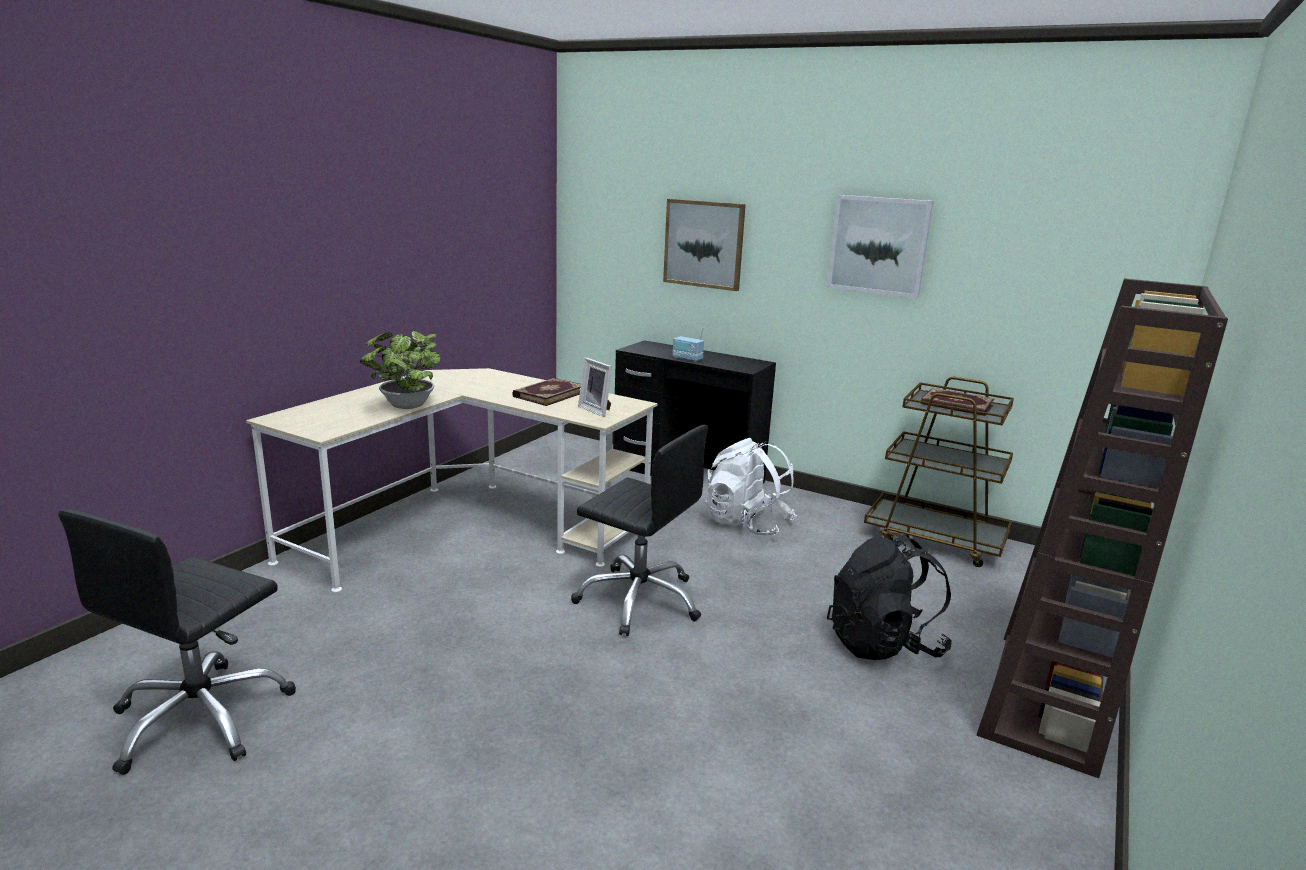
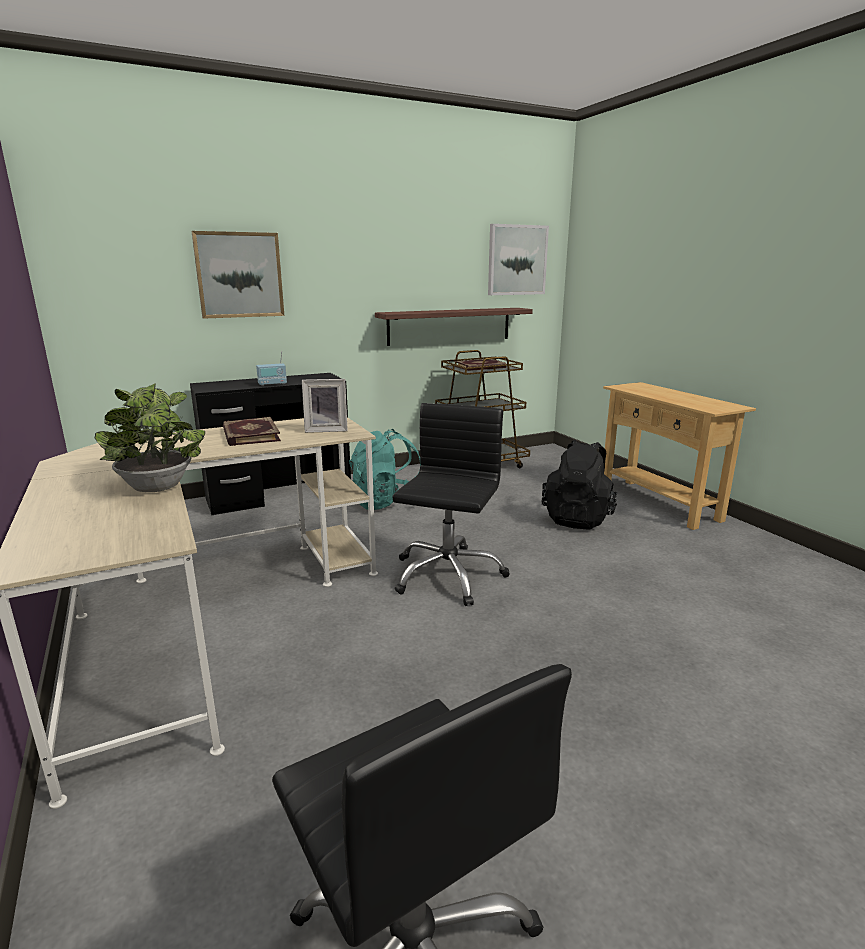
camera: 55 degrees left, 0 degrees up
black office chair [571,425,708,636] -> black office chair turned 45 degrees counterclockwise [392,403,510,606]
white backpack [705,438,797,536] -> turquoise backpack [349,429,421,510]
picture [827,195,933,298] -> picture moved to [488,224,549,295]
brown bookcase [976,278,1228,778] -> beige console table [603,382,756,530]
none -> shelf [375,308,533,346]

